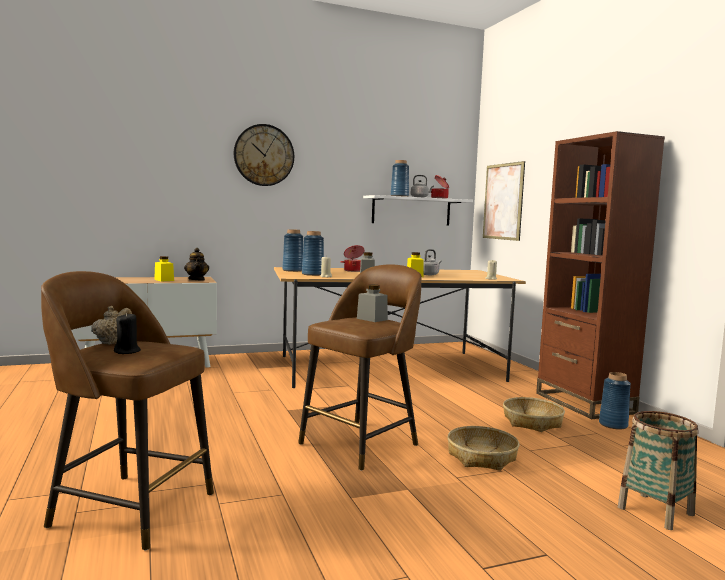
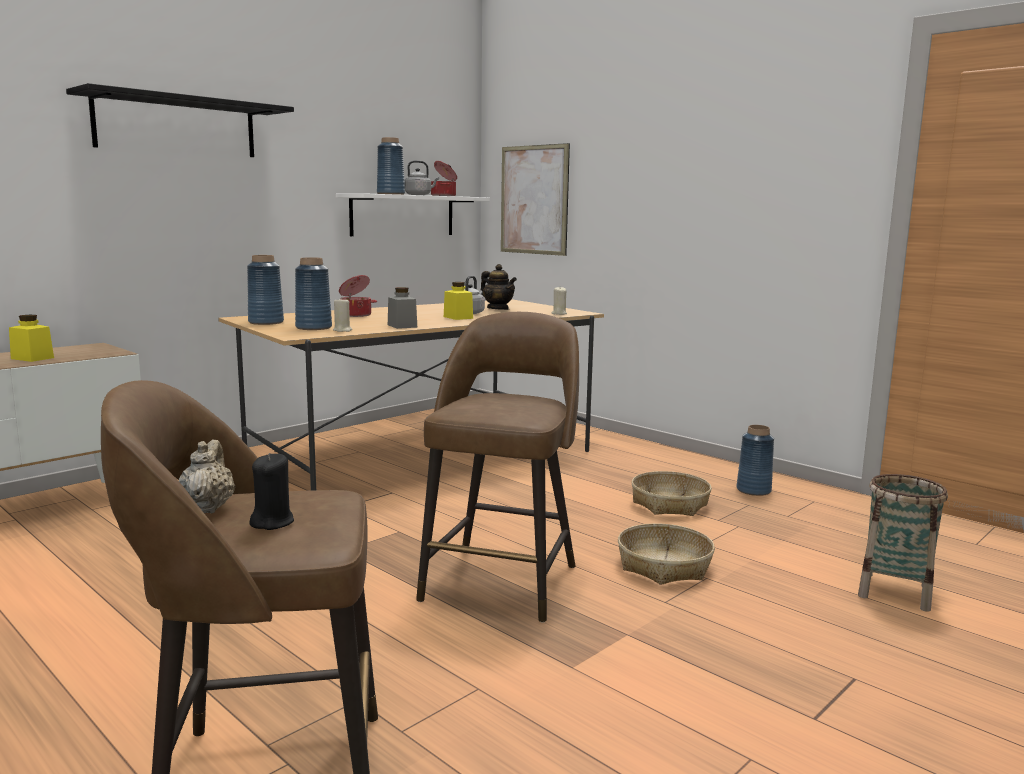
camera: 25 degrees left, 5 degrees up
teapot [184,248,209,280] -> teapot moved to [480,264,517,310]
wall clock [234,124,294,186] -> black shelf [66,83,294,157]
grey jar [357,285,388,322] -> none
brown bookcase [536,131,665,419] -> none

